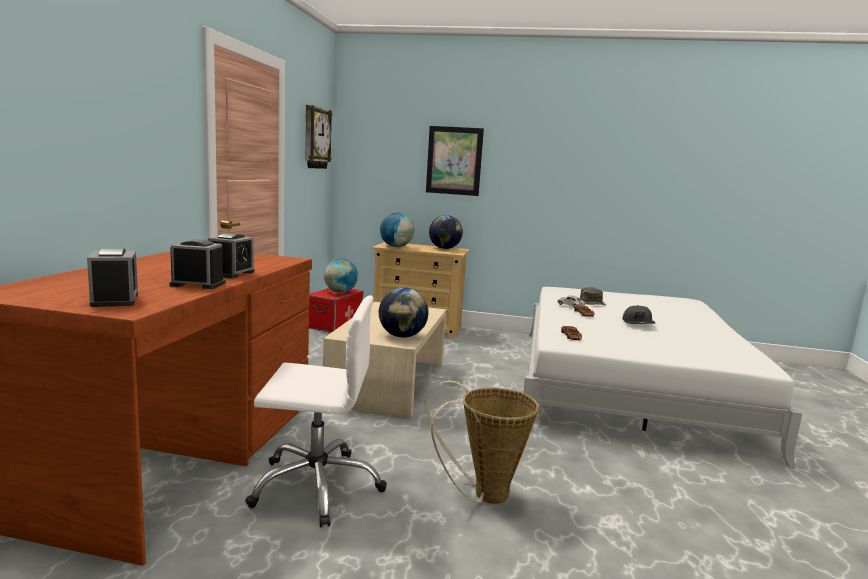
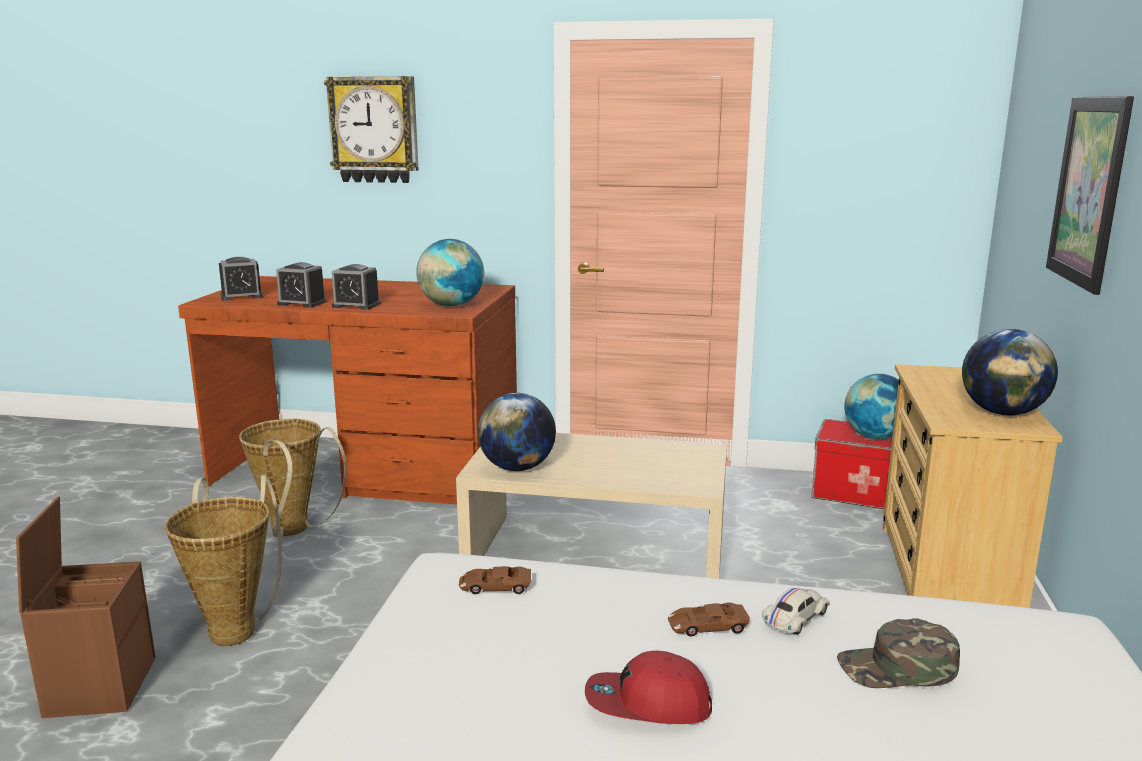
camera: 90 degrees right, 5 degrees up
alarm clock [169,239,226,289] -> alarm clock turned 105 degrees clockwise [276,262,326,308]
white office chair [245,296,387,527] -> basket [239,419,347,537]
wall clock [305,105,333,169] -> wall clock moved to [324,76,419,183]
globe [380,213,414,247] -> globe moved to [416,239,484,307]
grey cap [622,305,655,324] -> red cap [585,651,712,724]
none -> brown storage box [16,497,156,718]

